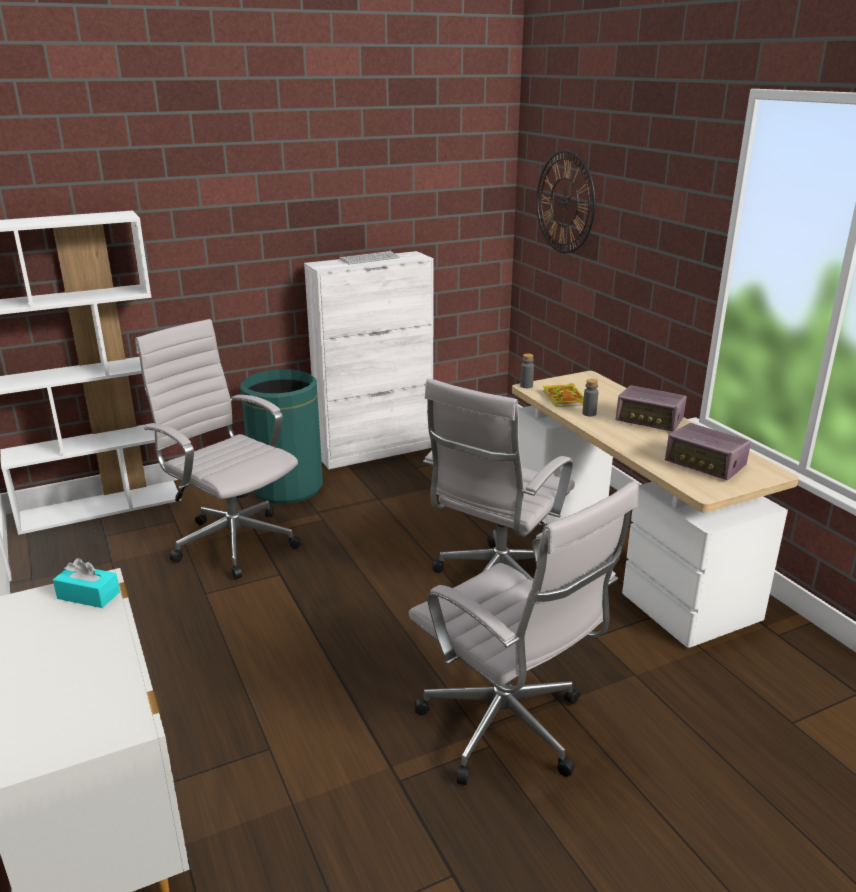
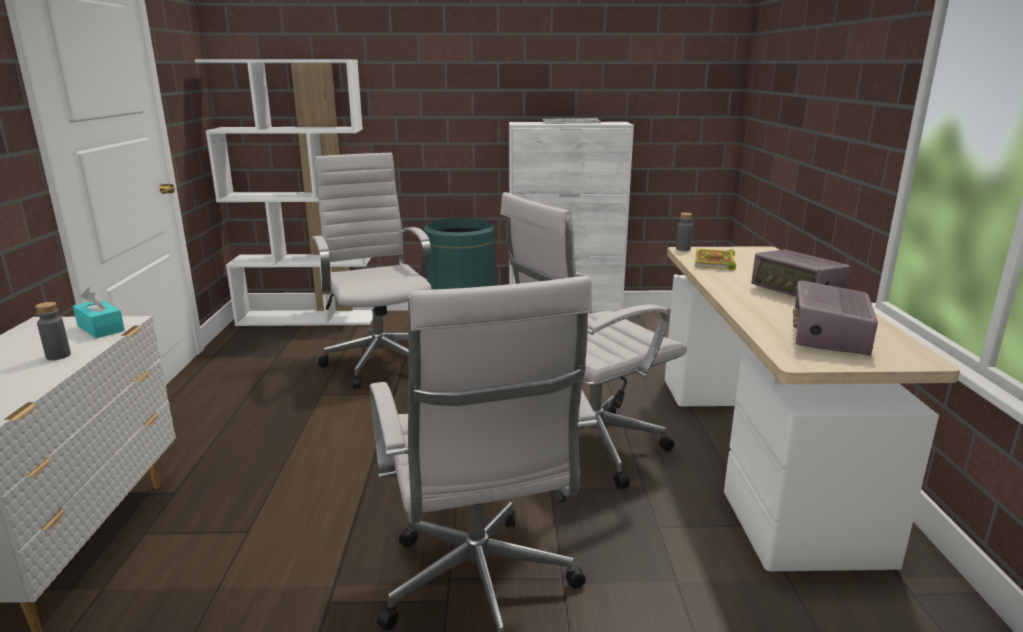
camera: 25 degrees right, 5 degrees down
wall clock [536,149,595,253] -> none
grey bottle [582,379,598,417] -> grey bottle moved to [35,302,71,360]
radio [665,423,751,480] -> radio turned 45 degrees clockwise [793,281,878,355]

